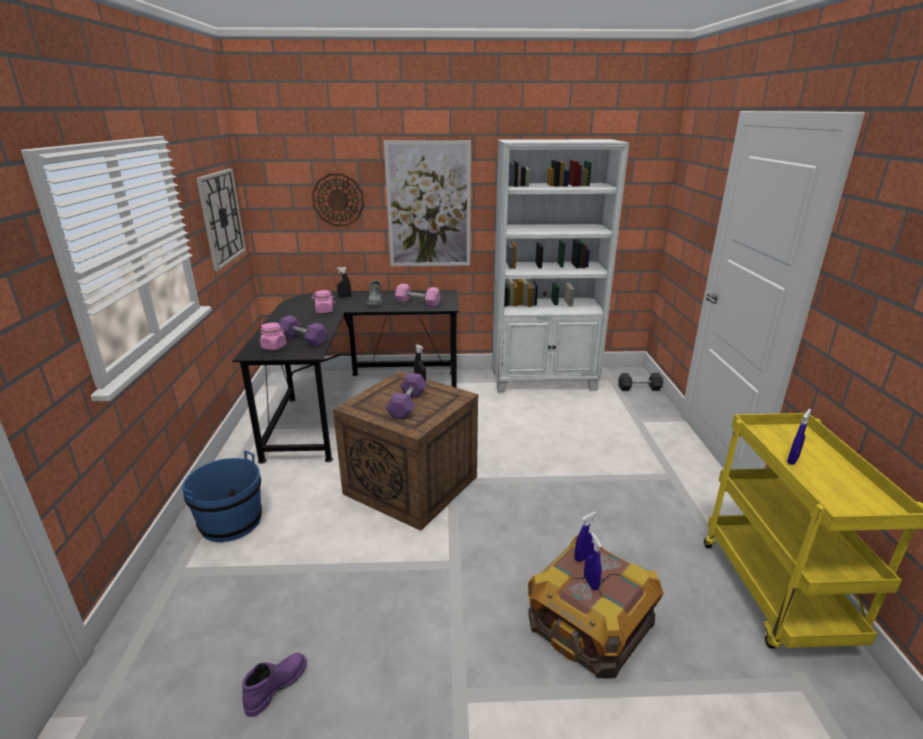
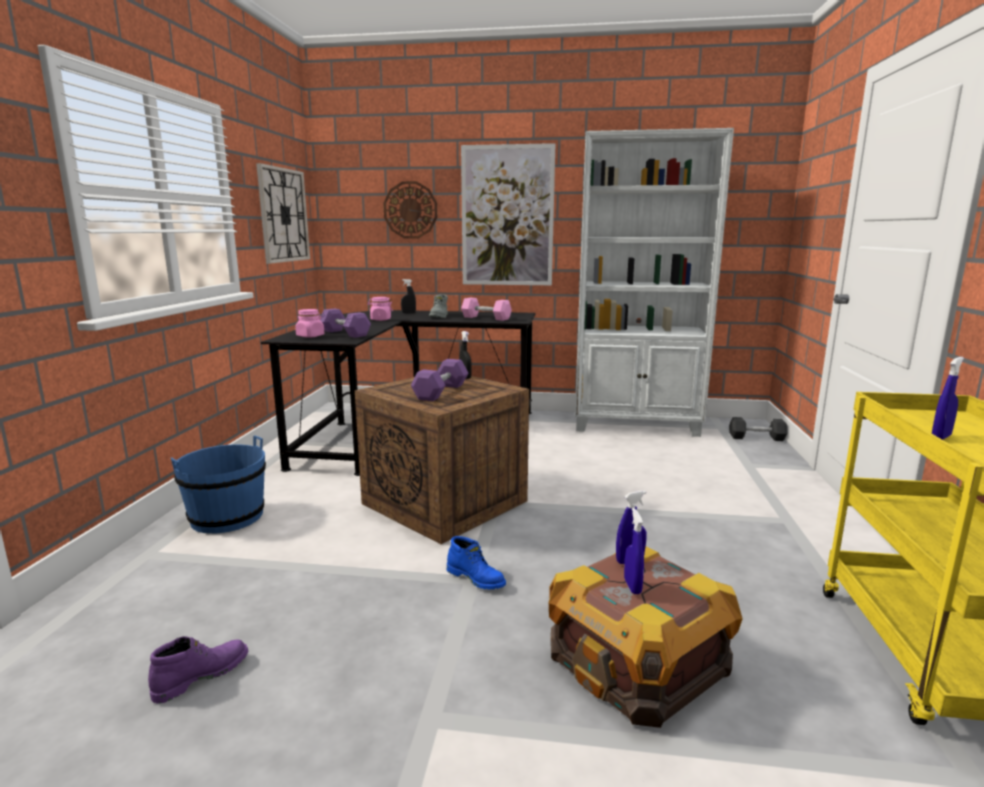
camera: 10 degrees right, 10 degrees down
none -> blue boot [447,536,506,589]

